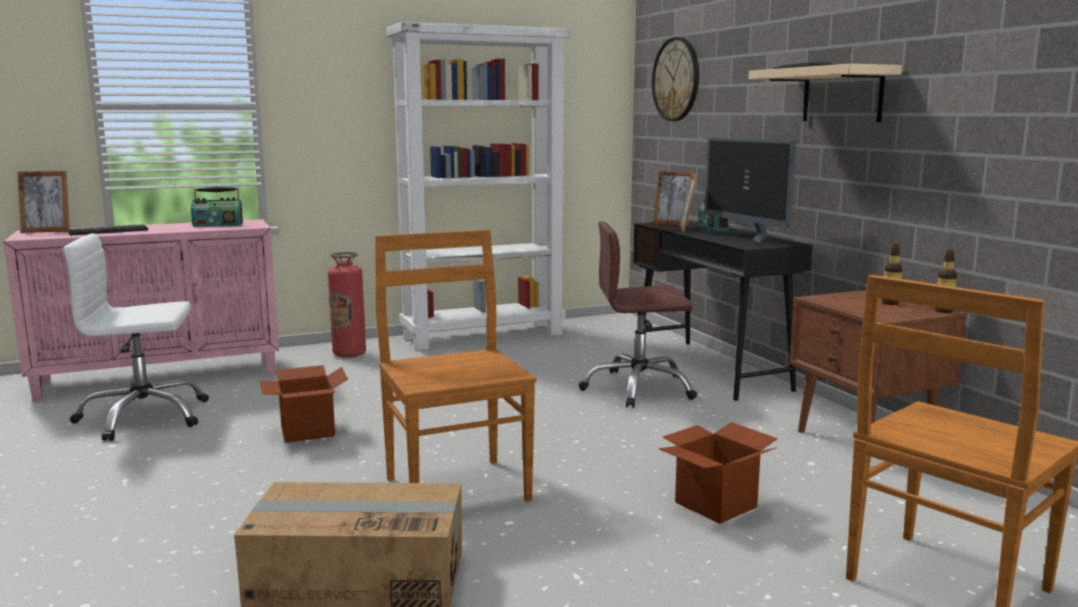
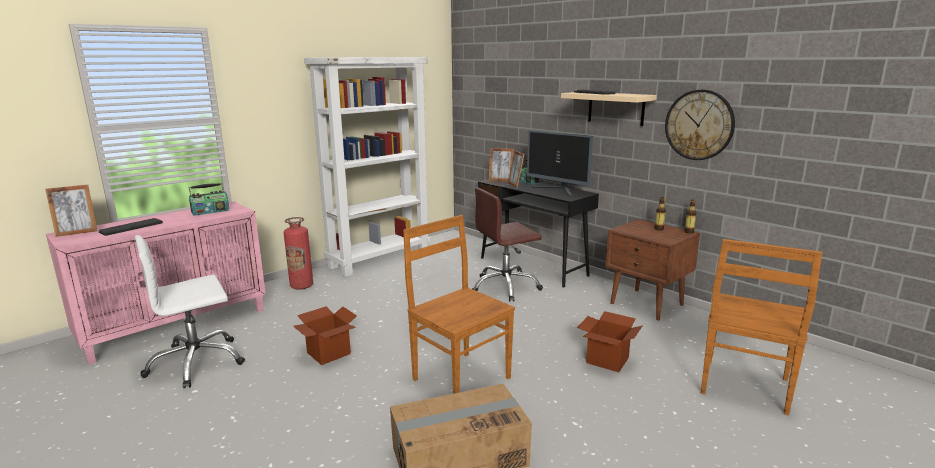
camera: 20 degrees left, 5 degrees up
wall clock [652,37,699,121] -> wall clock moved to [665,90,735,160]

